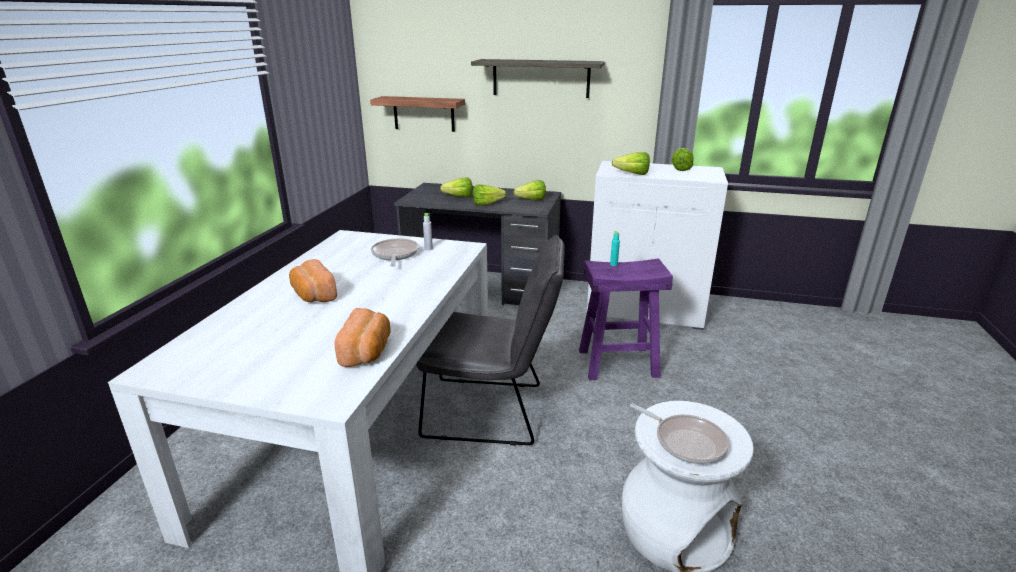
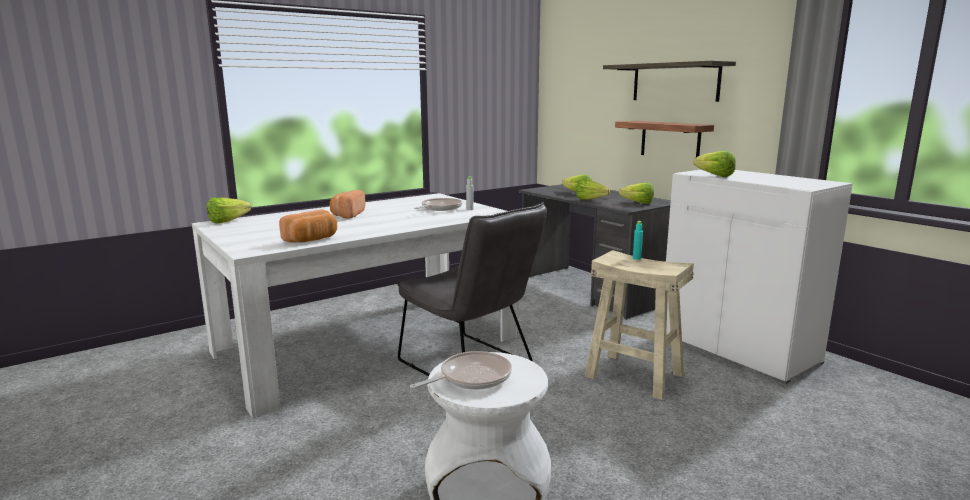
camera: 40 degrees right, 10 degrees down
shelf [370,96,465,132] -> shelf moved to [615,121,714,158]
purple stool [579,258,673,380] -> beige stool [585,250,694,400]
frying pan [630,403,729,464] -> frying pan turned 120 degrees counterclockwise [410,351,512,390]
lettuce [671,148,694,171] -> lettuce moved to [207,197,251,224]

